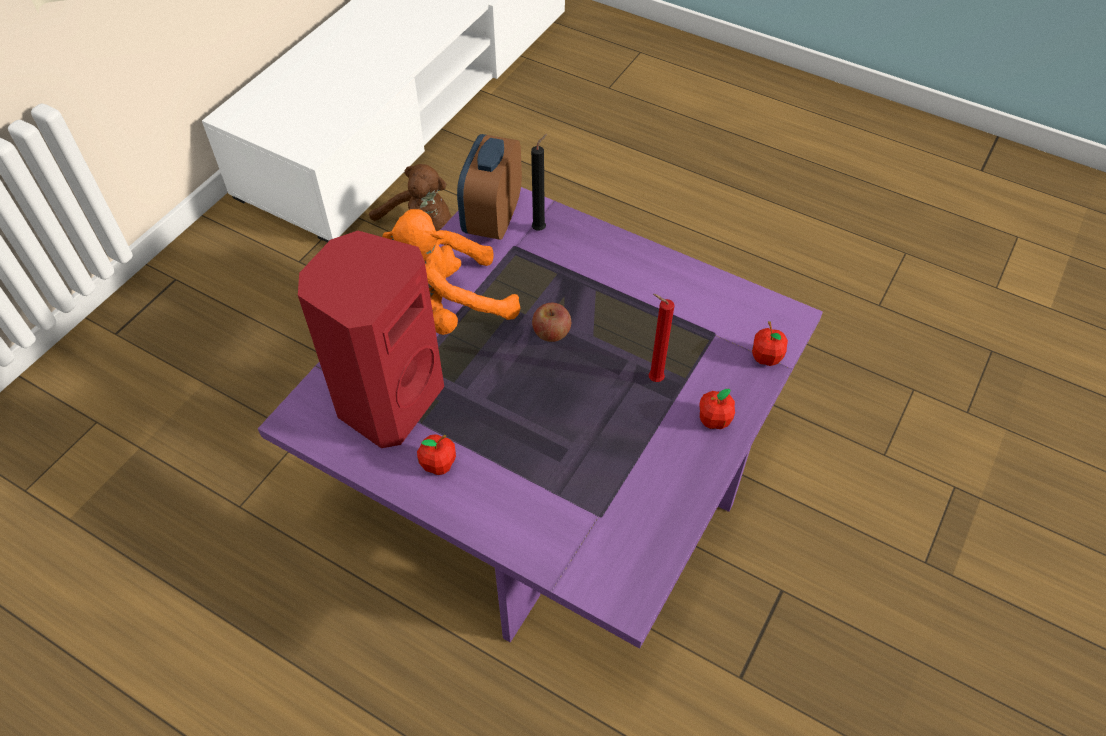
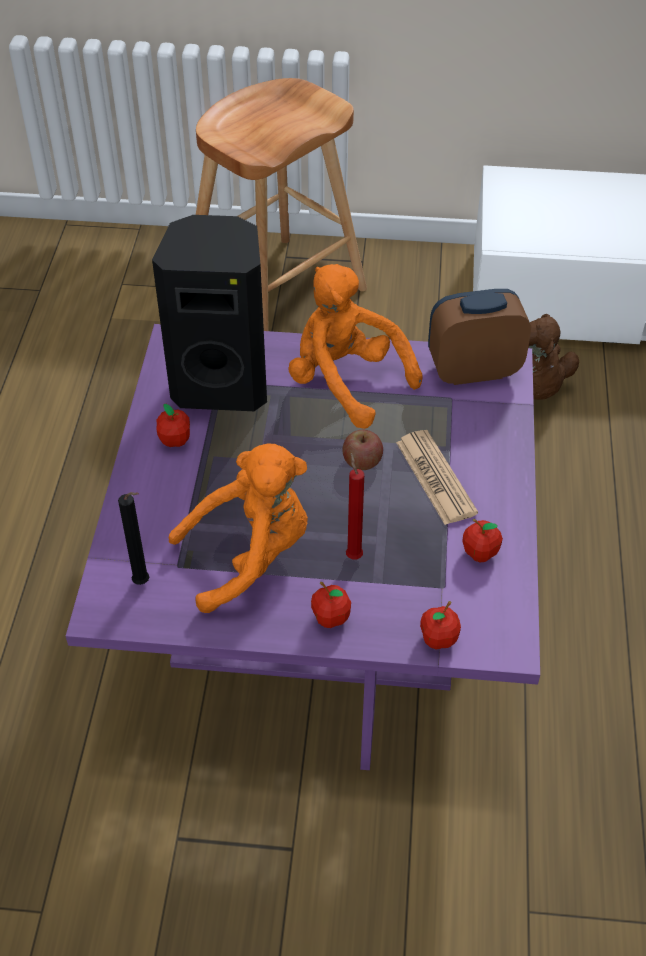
camera: 65 degrees right, 5 degrees down
red speaker [298,231,444,448] -> black speaker [152,215,267,411]
black candle [531,134,547,231] -> black candle moved to [118,492,149,585]
none -> orange plush toy [169,443,308,613]
none -> brown stool [196,78,367,331]
none -> newspaper [396,430,478,525]
none -> apple [463,519,503,562]

